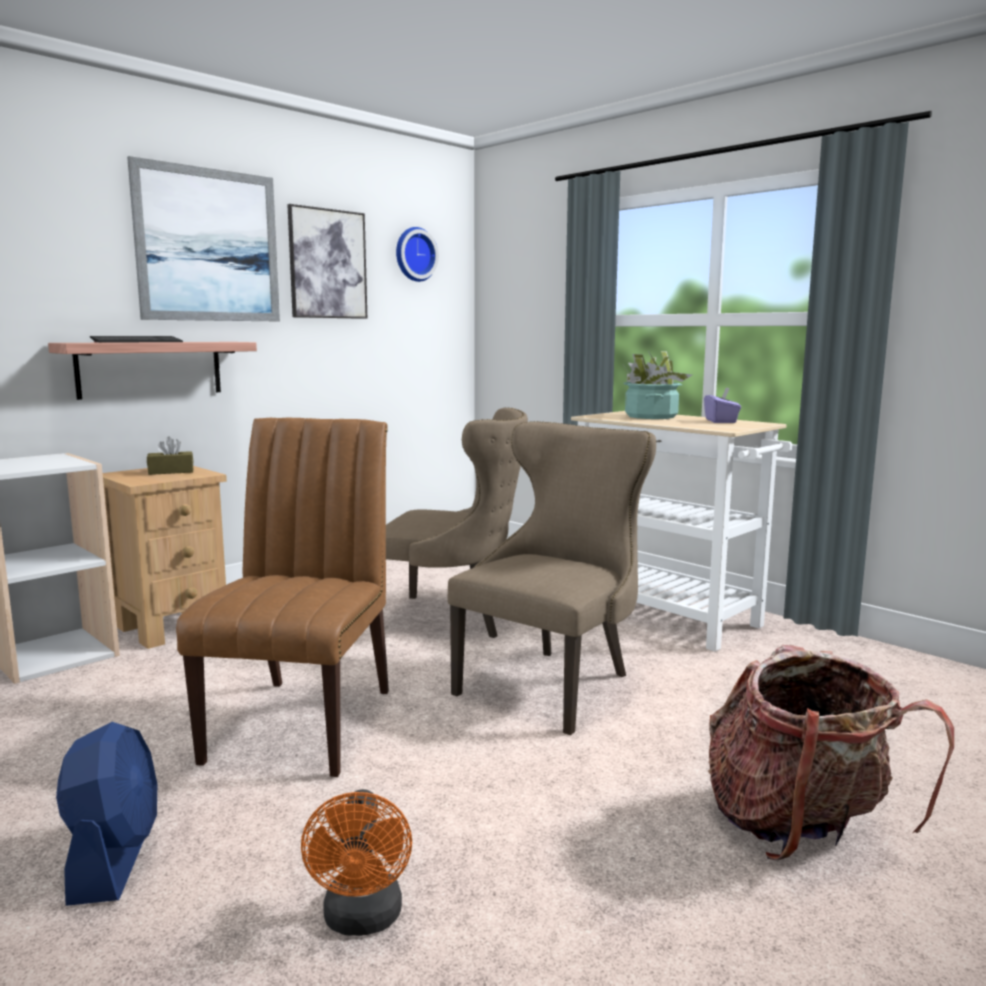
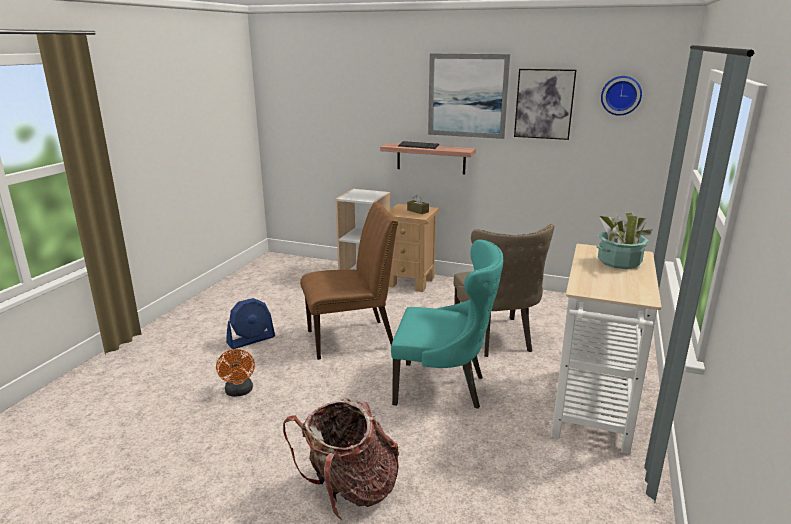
camera: 65 degrees right, 10 degrees up
orange fan [301,789,412,936] -> orange fan turned 75 degrees counterclockwise [216,349,255,397]
beige chair [448,421,656,735] -> turquoise chair [391,239,503,409]
purple tissue box [704,388,741,423] -> none

